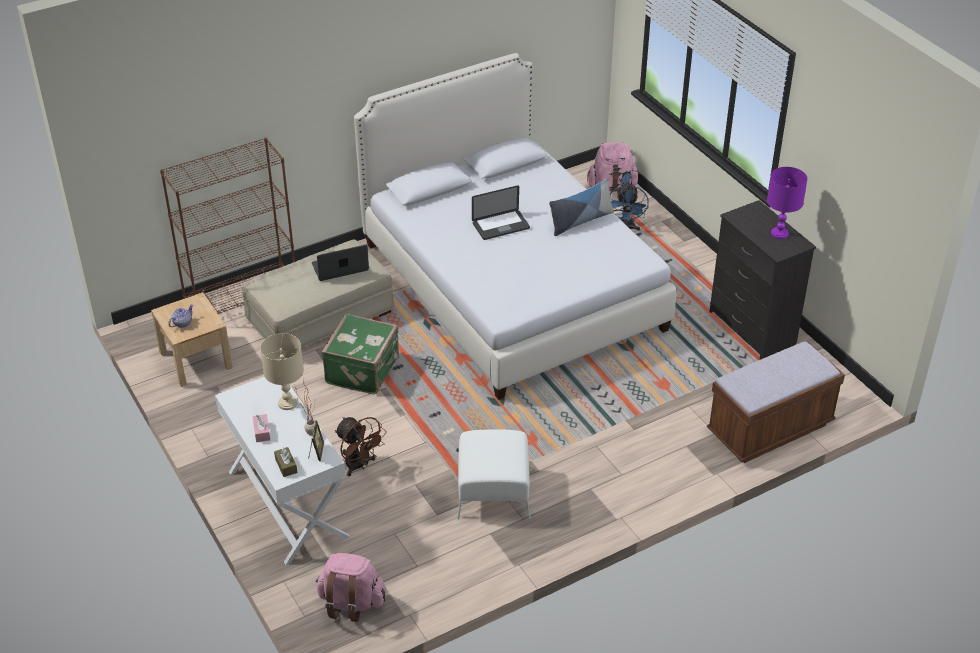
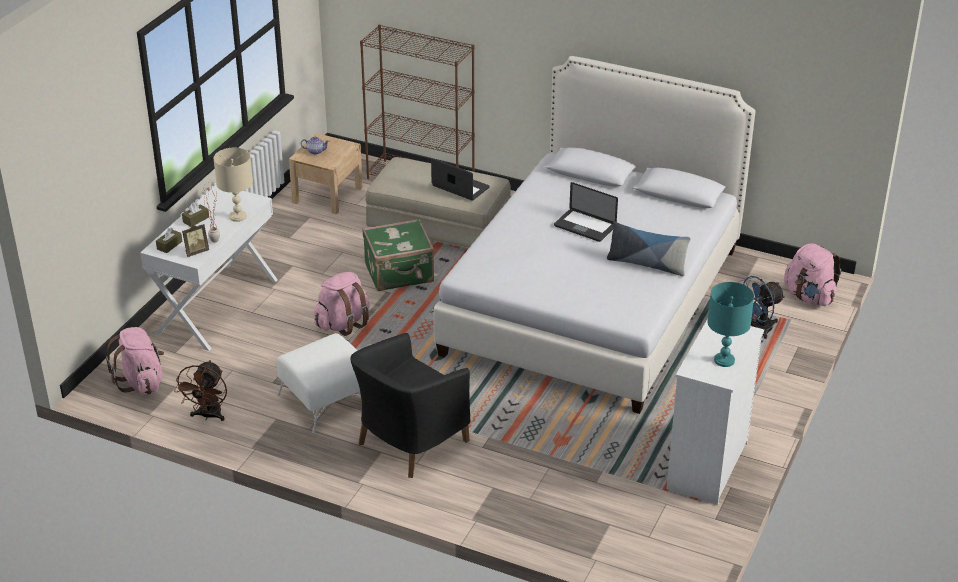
camera: 55 degrees right, 5 degrees down
pink tissue box [253,414,270,442] -> brown tissue box [182,202,209,227]
brown fan [335,417,387,476] -> brown fan moved to [174,360,227,421]
brown bench [707,341,845,463] -> none
black dresser [709,200,816,360] -> white dresser [667,319,764,505]
purple table lamp [767,167,808,239] -> turquoise table lamp [707,282,754,367]
none -> pink backpack [314,272,370,336]
none -> black armchair [350,333,471,478]

